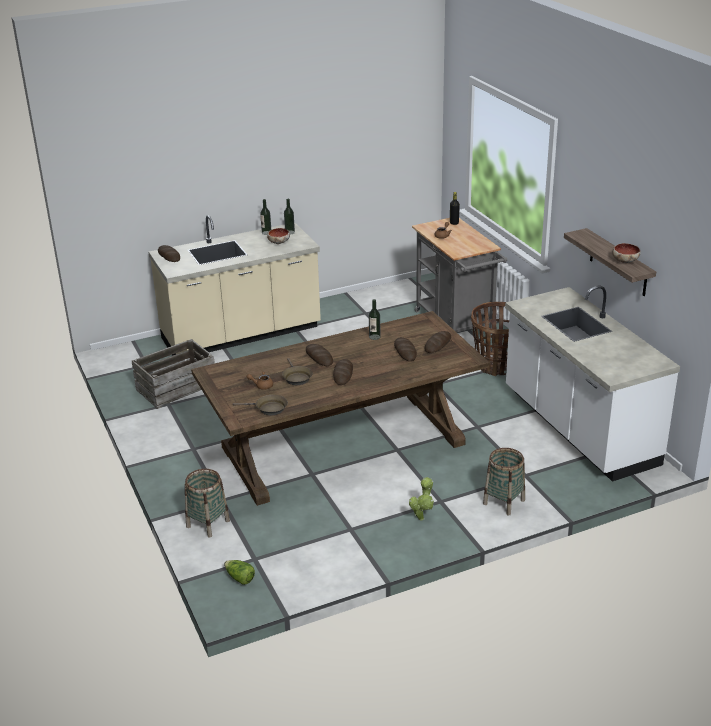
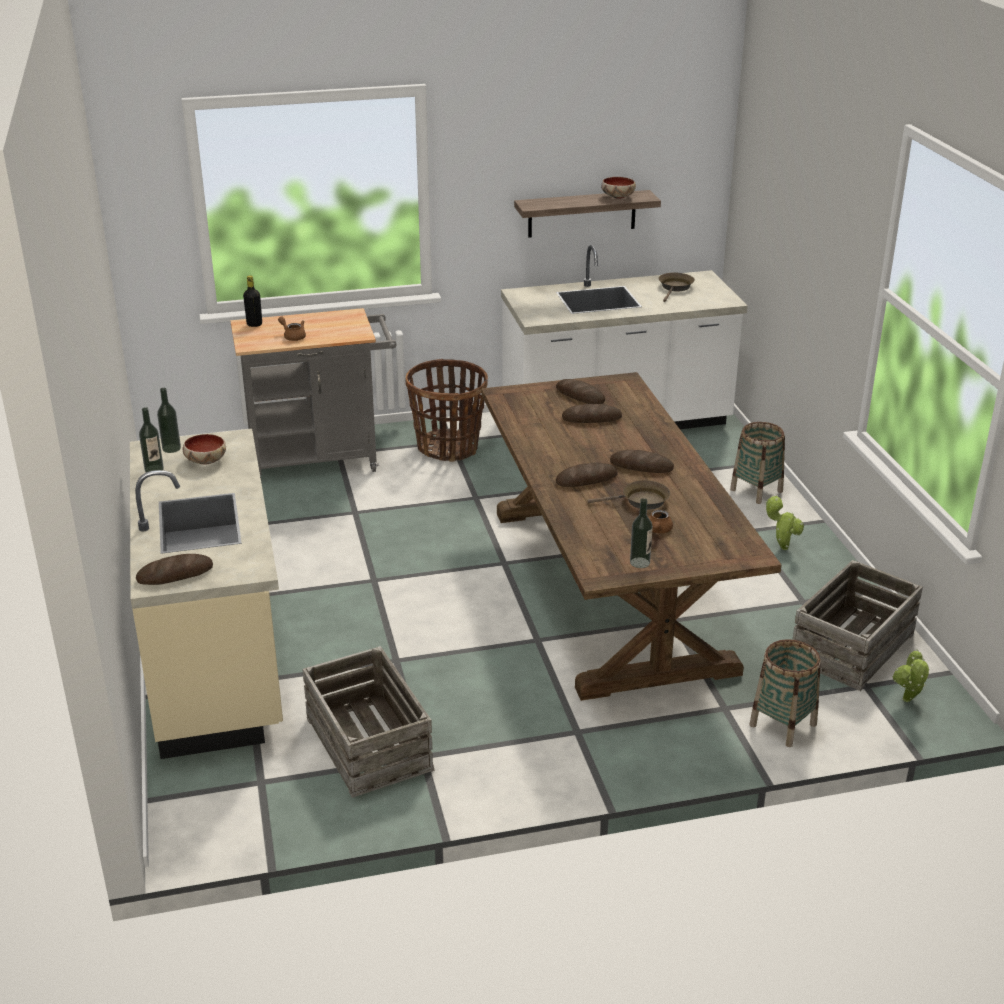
camera: 80 degrees left, 0 degrees up
lettuce [224,560,255,585] -> potted plant [893,649,930,702]
brown frying pan [233,395,288,415] -> brown frying pan moved to [658,273,695,302]
bottle [369,299,381,340] -> bottle moved to [630,498,653,568]
none -> crate [793,560,923,691]

